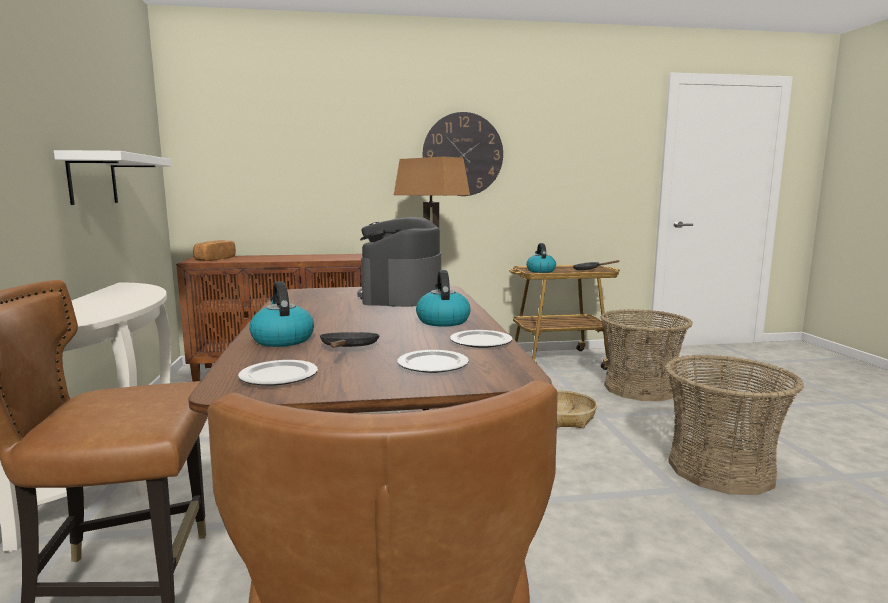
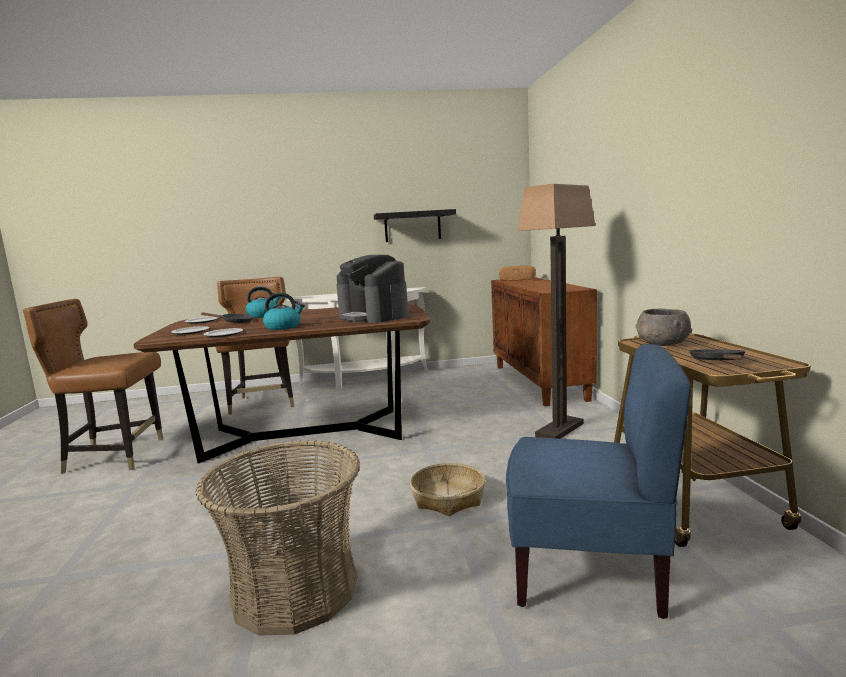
camera: 90 degrees right, 0 degrees up
white shelf [54,150,171,205] -> black shelf [374,209,456,242]
coffee machine [357,217,441,307] -> coffee machine turned 135 degrees counterclockwise [336,255,409,323]
wall clock [423,112,503,196] -> none
kettle [526,243,556,273] -> grey bowl [635,308,692,346]
basket [600,309,693,401] -> blue chair [506,344,691,619]

